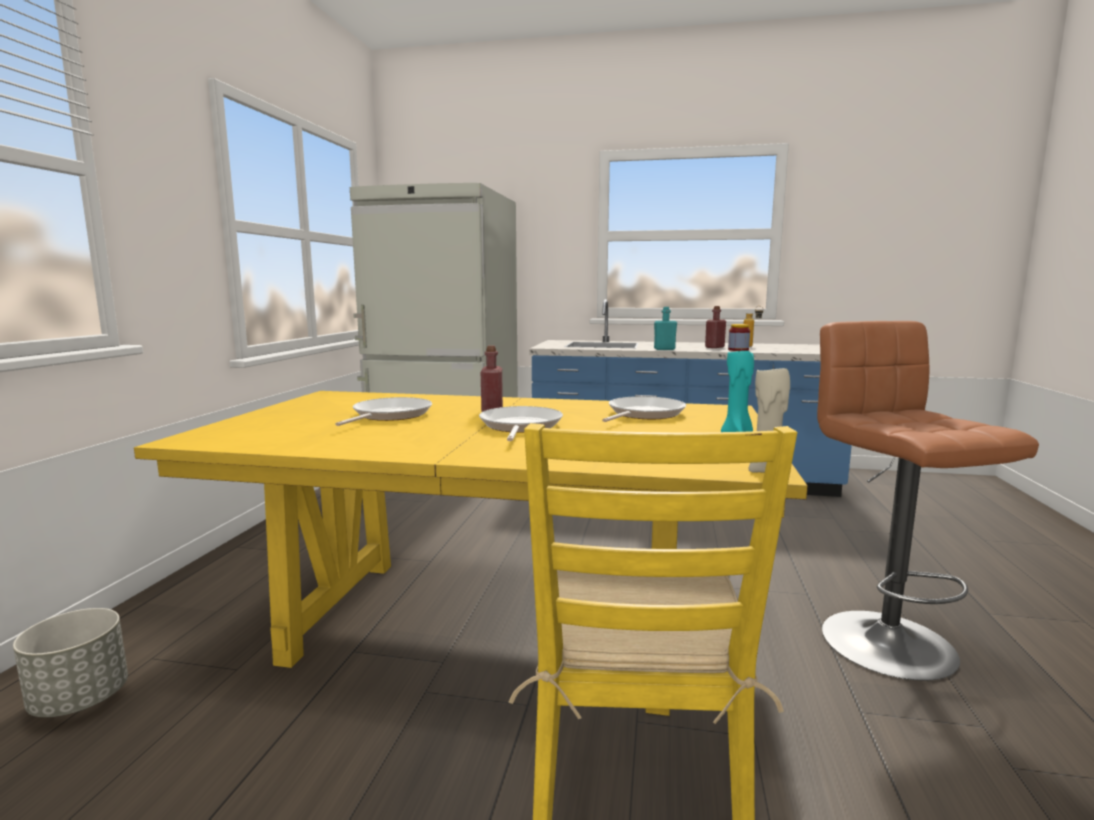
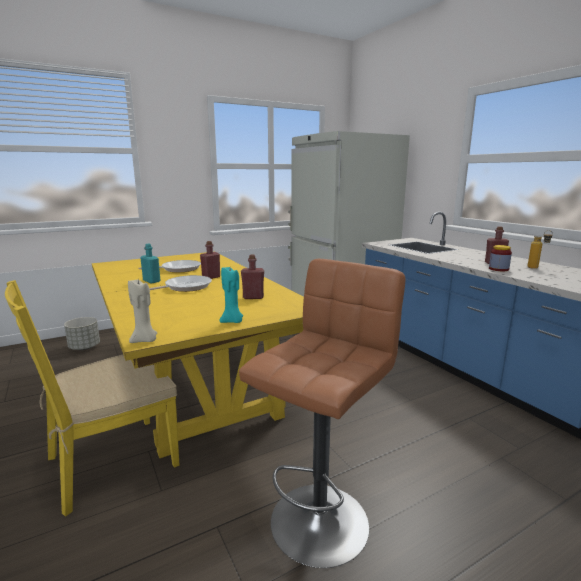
camera: 50 degrees right, 5 degrees up
frying pan [602,396,686,422] -> red bottle [241,254,264,299]
turquoise bottle [654,307,677,350] -> turquoise bottle moved to [140,244,160,283]

